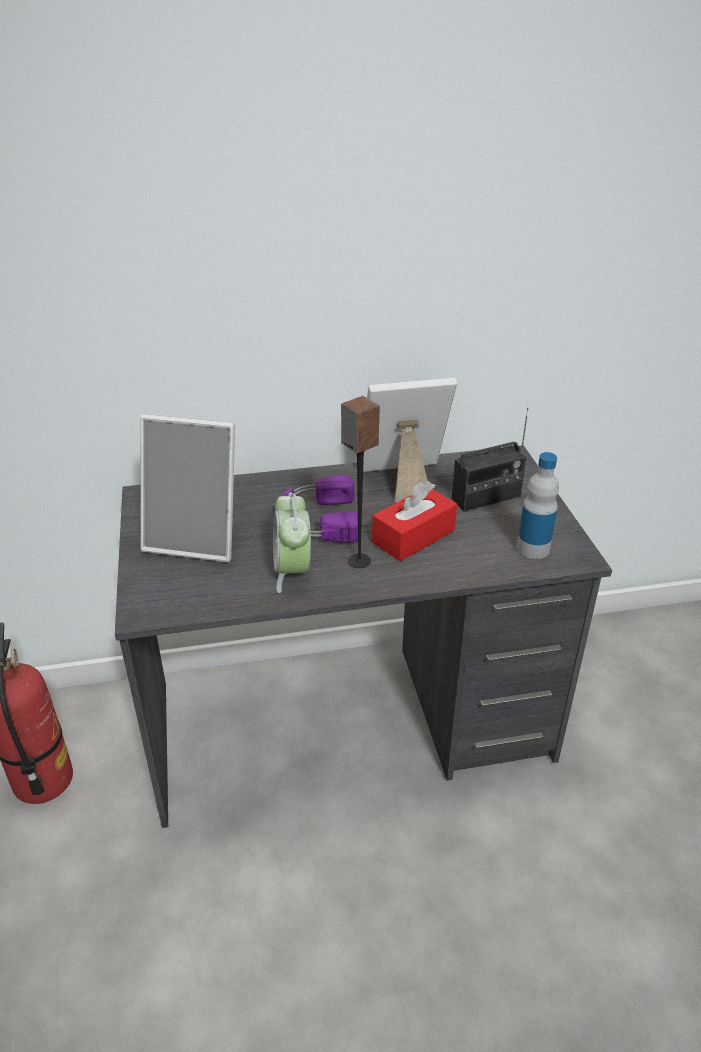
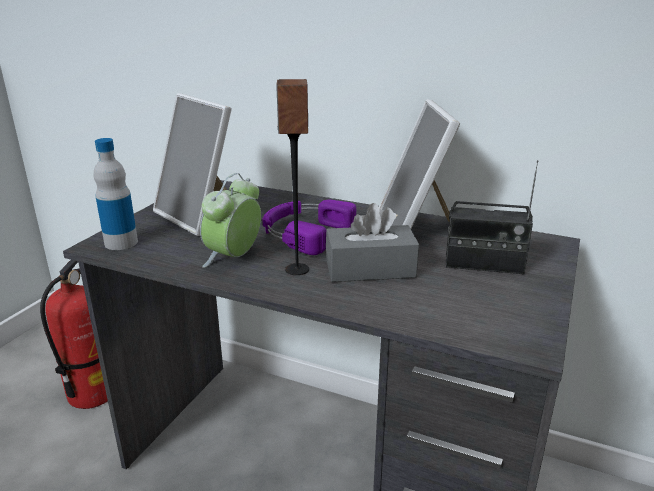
camera: 35 degrees right, 10 degrees down
picture frame [363,378,457,502] -> picture frame turned 120 degrees counterclockwise [379,99,460,229]
red tissue box [372,481,457,561] -> grey tissue box [326,203,419,282]
bottle [517,452,559,559] -> bottle moved to [94,138,138,250]

